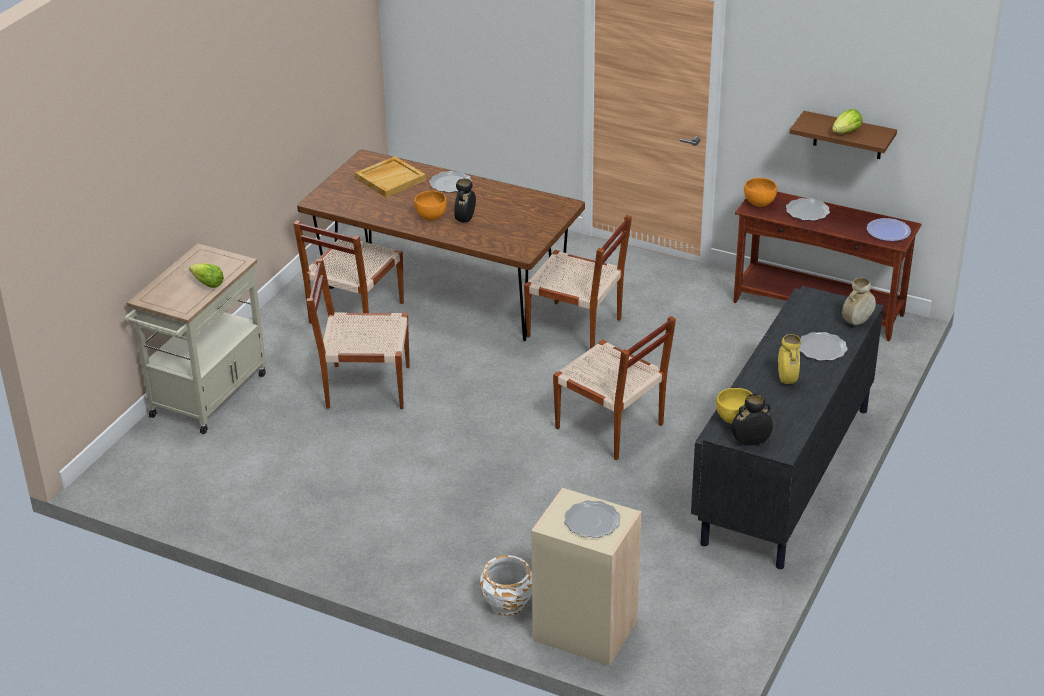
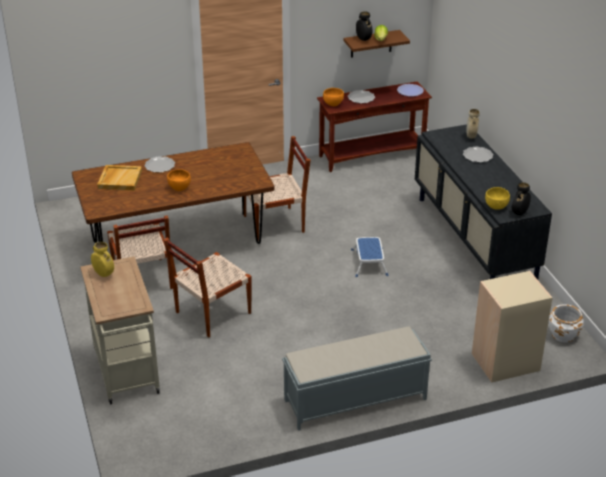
camera: 45 degrees left, 0 degrees up
lettuce [189,263,224,288] -> none
black vase [454,178,476,222] -> black vase moved to [356,11,372,41]
white planter [480,555,532,616] -> white planter moved to [549,304,583,343]
chair [553,316,676,460] -> blue step ladder [351,237,389,277]
plate [564,500,621,538] -> none
yellow vase [778,334,801,384] -> yellow vase moved to [91,242,114,277]
none -> grey bench [282,327,432,431]

